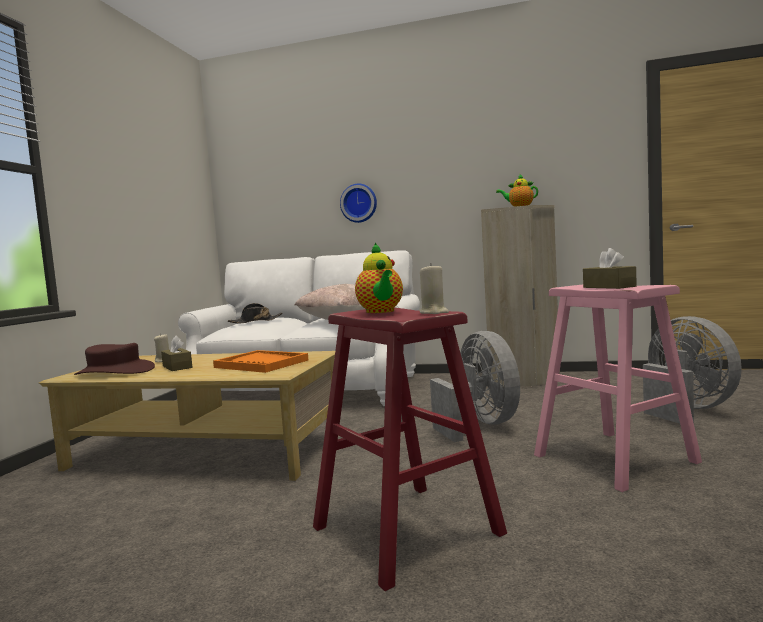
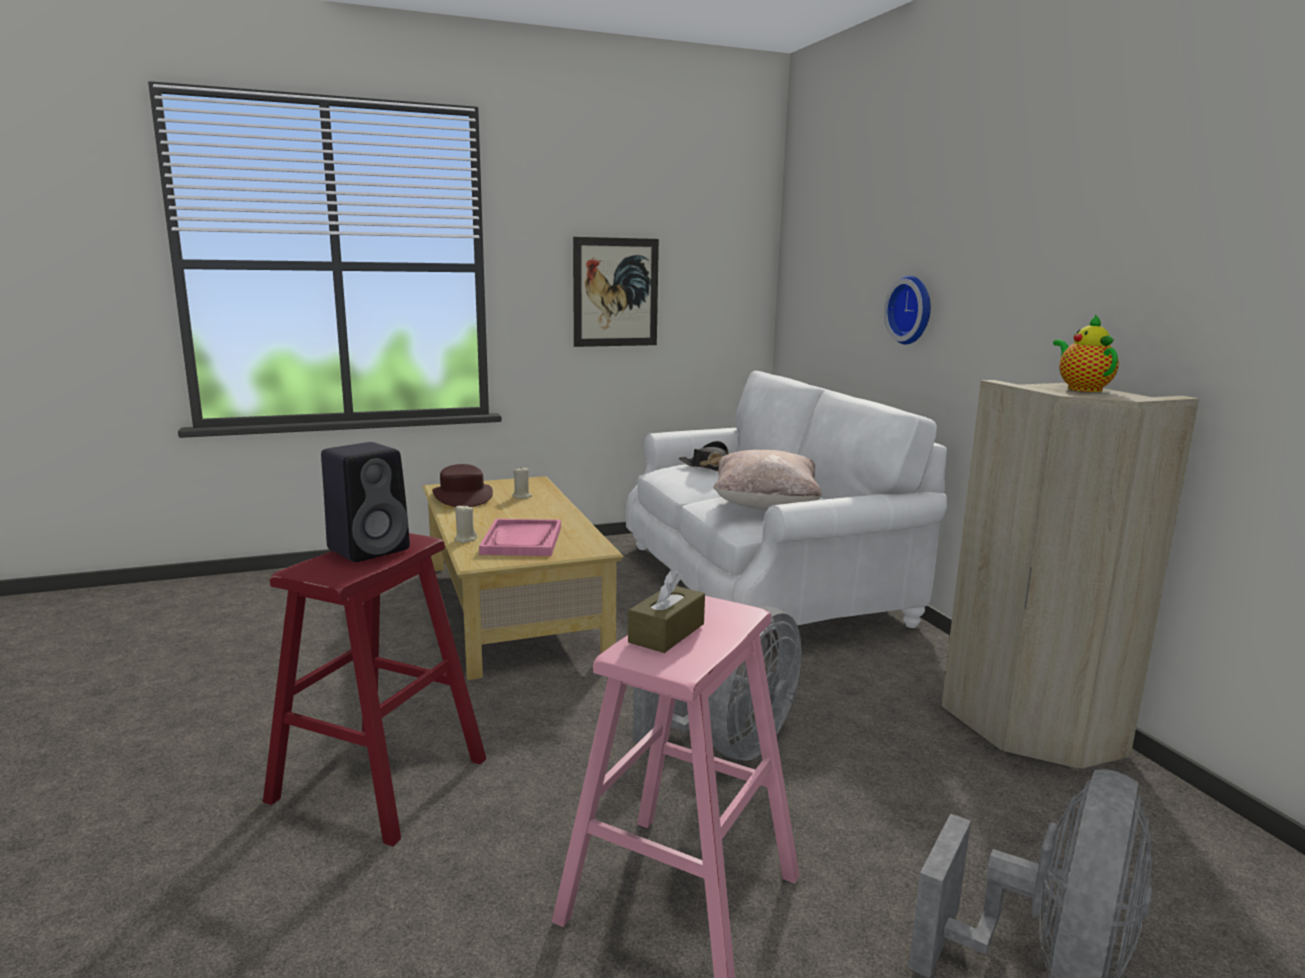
camera: 55 degrees right, 10 degrees up
brown tissue box [161,336,192,371] -> none
orange tray [213,350,308,373] -> pink tray [479,519,561,556]
teapot [355,242,403,313] -> black speaker [321,442,410,562]
beige candle [420,263,449,314] -> beige candle moved to [455,505,477,543]
none -> picture [573,237,659,347]

